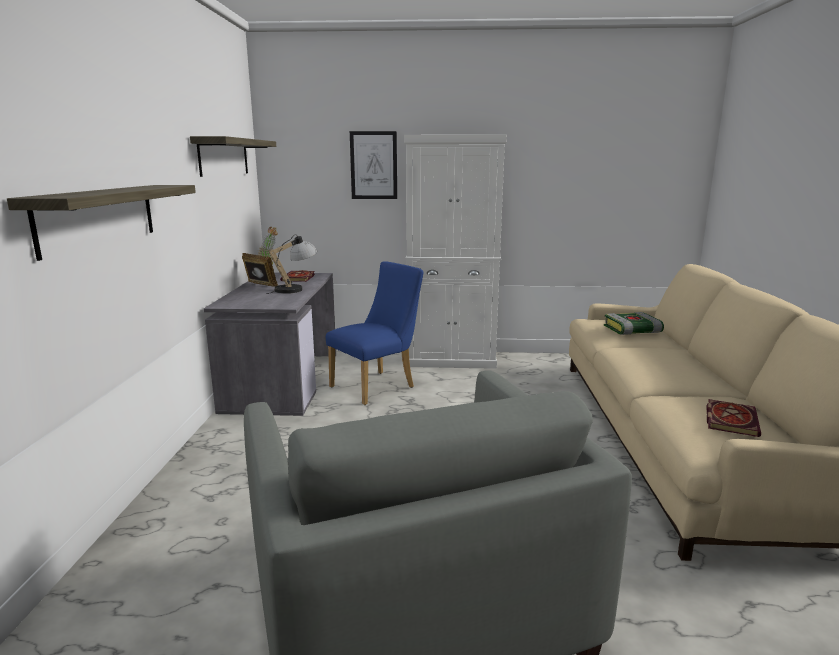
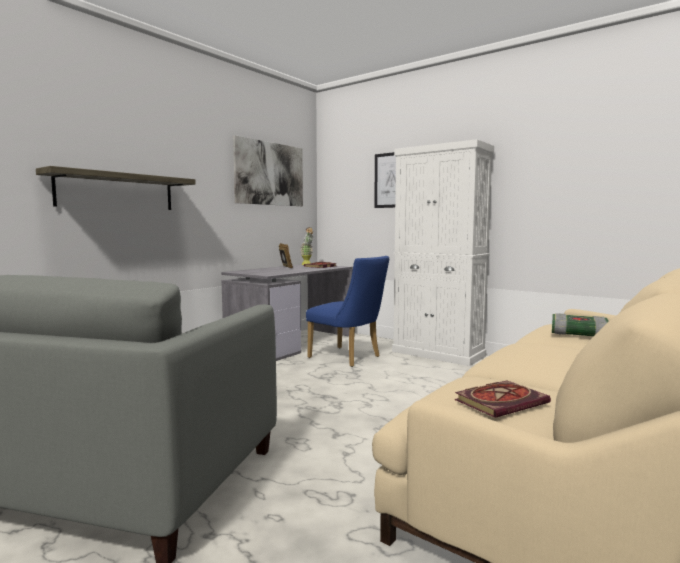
camera: 35 degrees right, 10 degrees down
shelf [190,136,276,177] -> picture [233,135,303,206]
table lamp [266,234,317,294] -> none
blue chair [326,262,423,405] -> blue chair turned 45 degrees clockwise [306,256,389,367]

